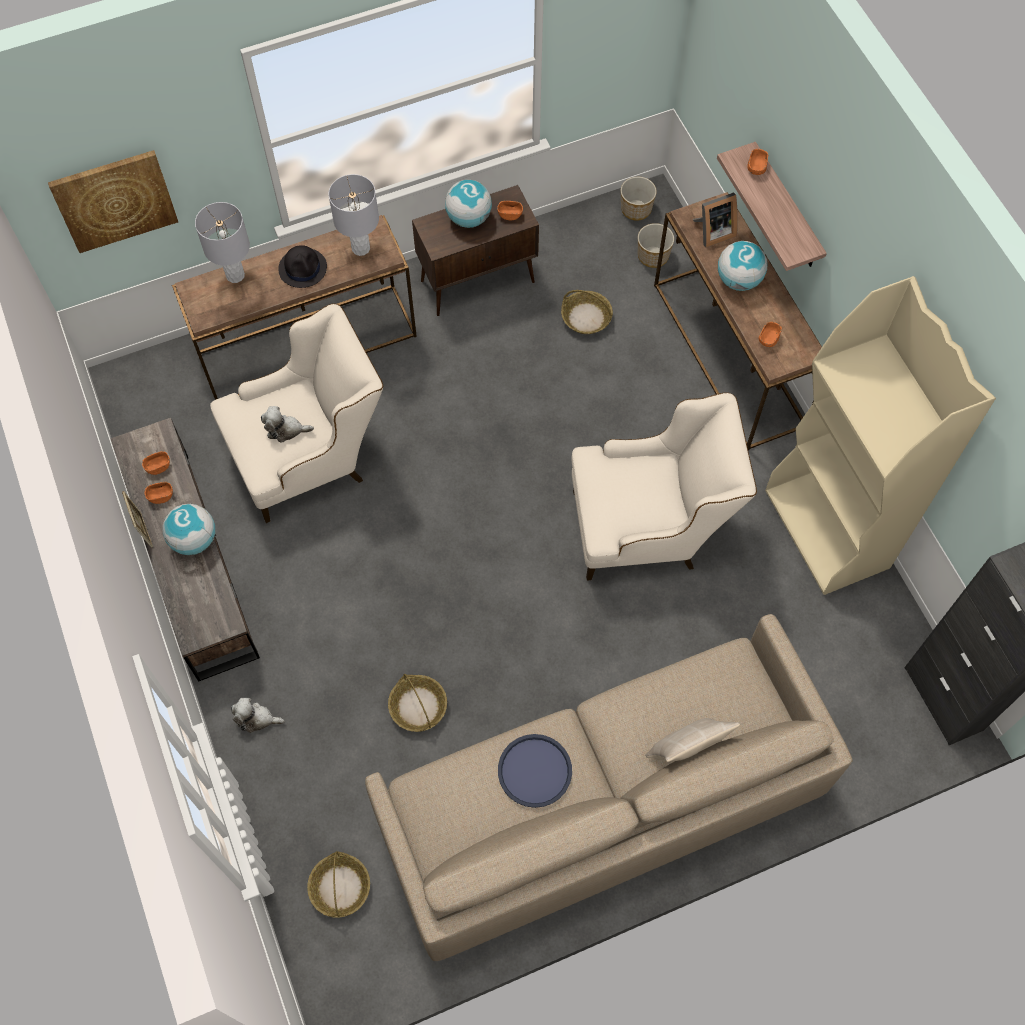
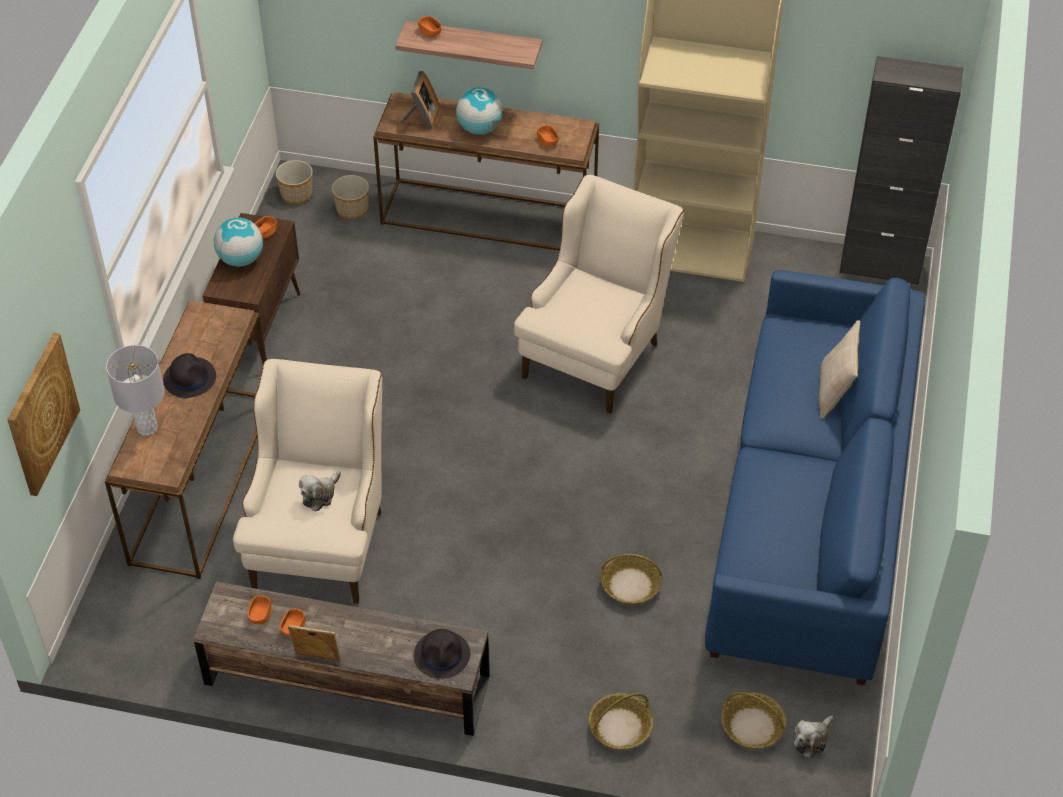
camera: 55 degrees left, 15 degrees down
globe [163,504,215,555] -> none
plush toy [231,698,285,733] -> plush toy moved to [794,716,834,758]
grey table lamp [328,174,379,256] -> none
beige sofa [365,614,853,961] -> blue sofa [705,270,925,685]
blue tray [498,734,572,808] -> none
basket [561,290,613,334] -> basket moved to [589,693,653,749]
none -> black hat [414,629,470,679]

